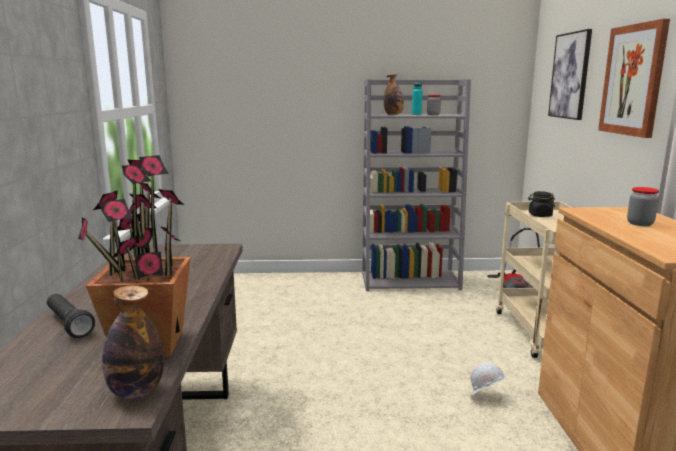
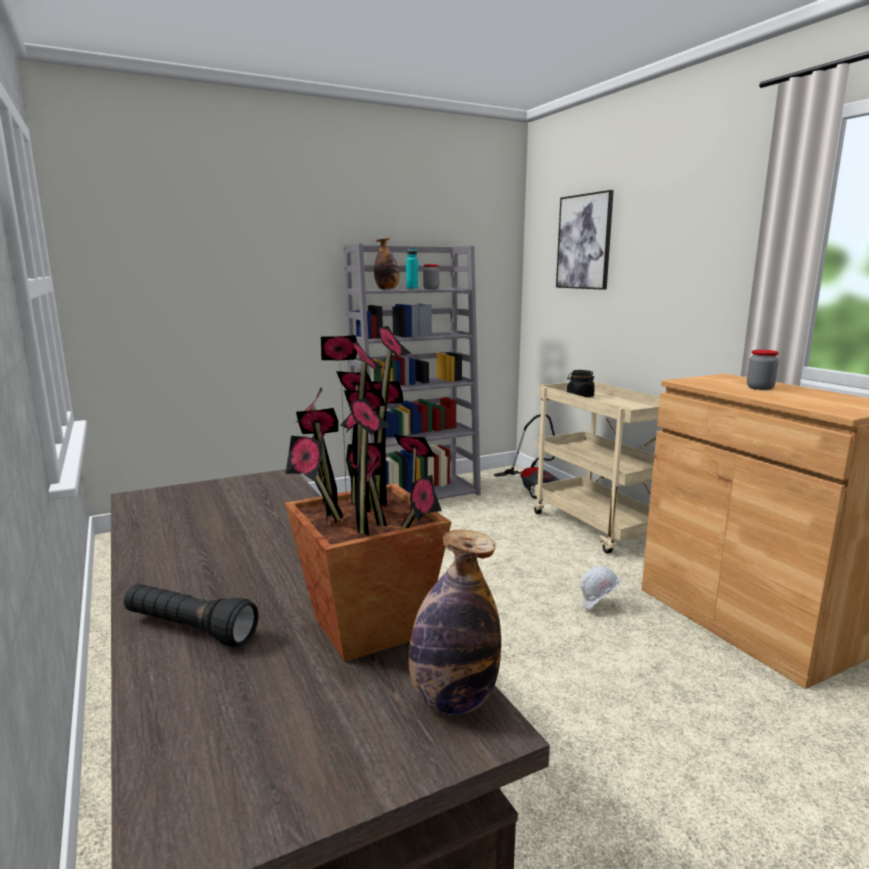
camera: 25 degrees left, 0 degrees up
picture [598,19,670,138] -> none

